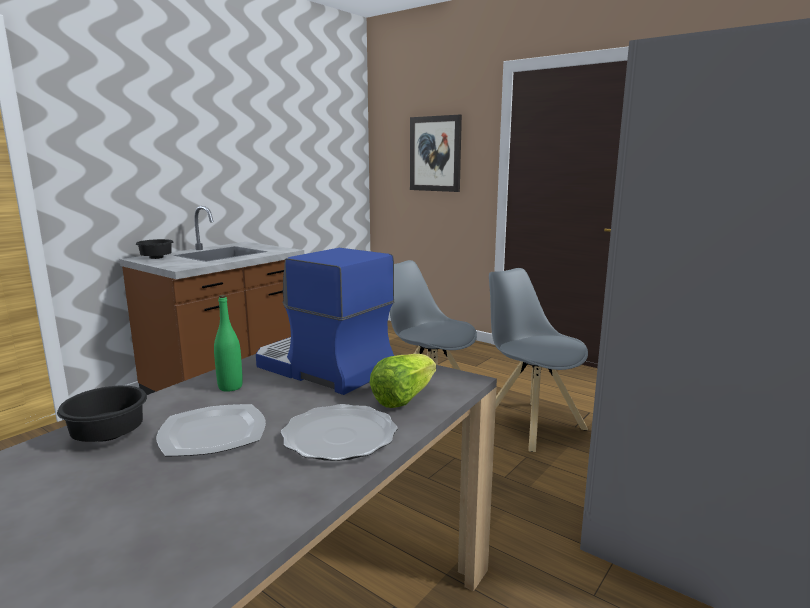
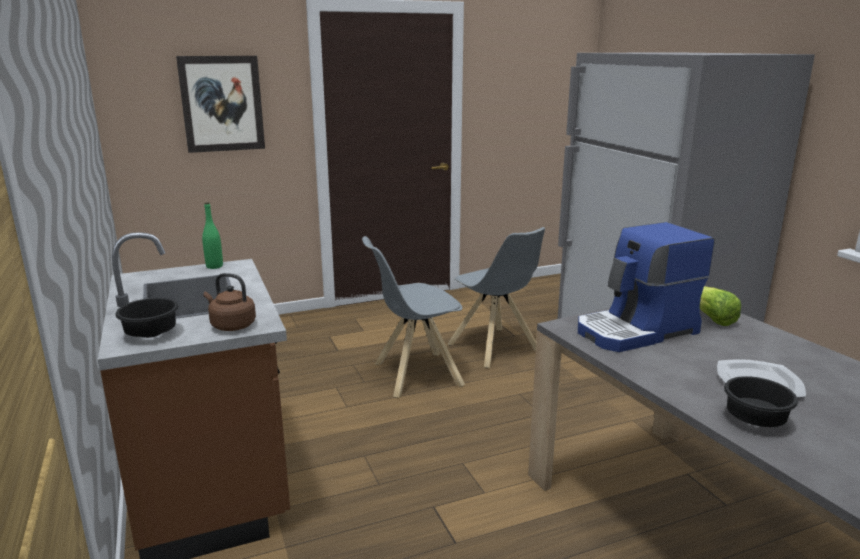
camera: 60 degrees left, 5 degrees up
green bottle [214,295,243,392] -> green bottle moved to [202,202,223,269]
plate [281,404,398,461] -> none
grey chair [489,268,588,452] -> grey chair turned 120 degrees counterclockwise [448,227,545,368]
none -> brown kettle [204,273,256,331]

